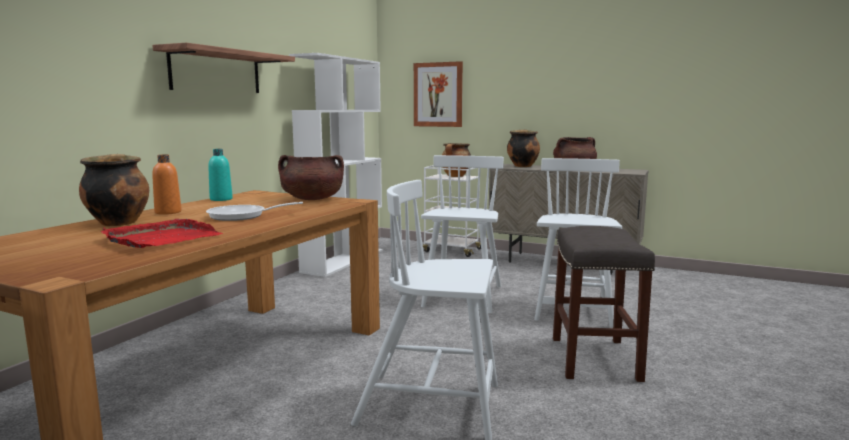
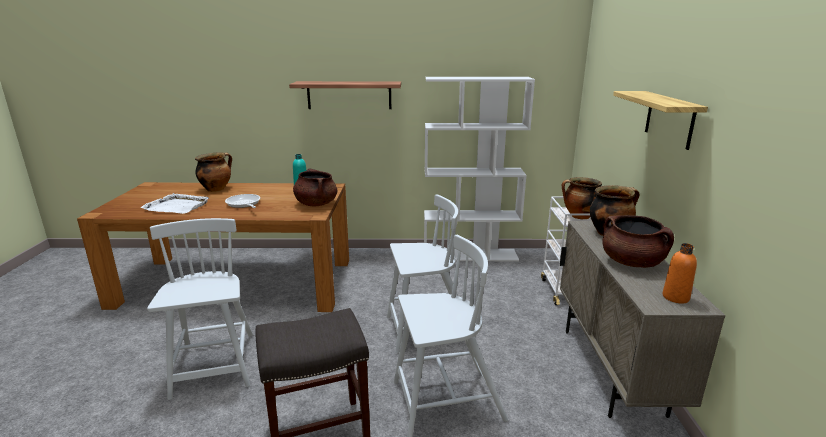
camera: 65 degrees right, 10 degrees up
red tray [101,219,223,248] -> white tray [141,193,209,214]
orange bottle [152,155,182,215] -> orange bottle moved to [663,243,697,303]
picture [414,61,463,127] -> none
none -> shelf [613,91,708,150]

